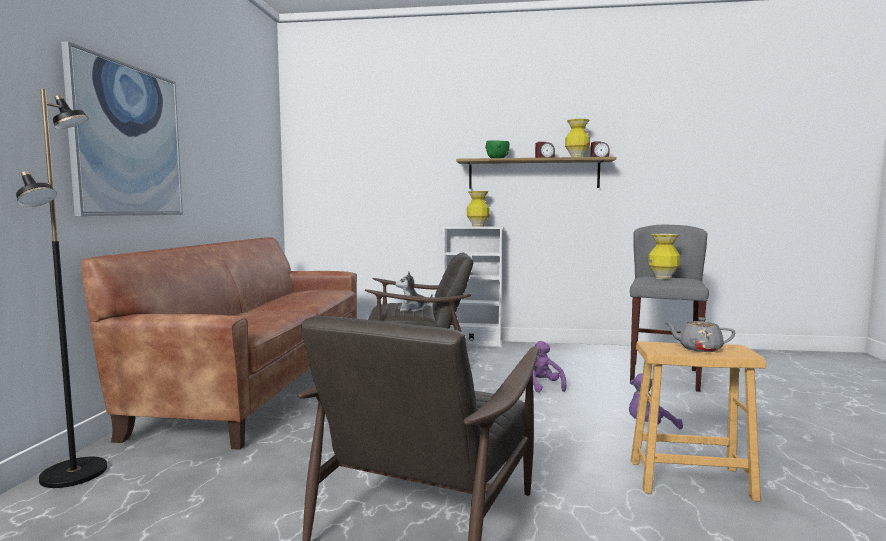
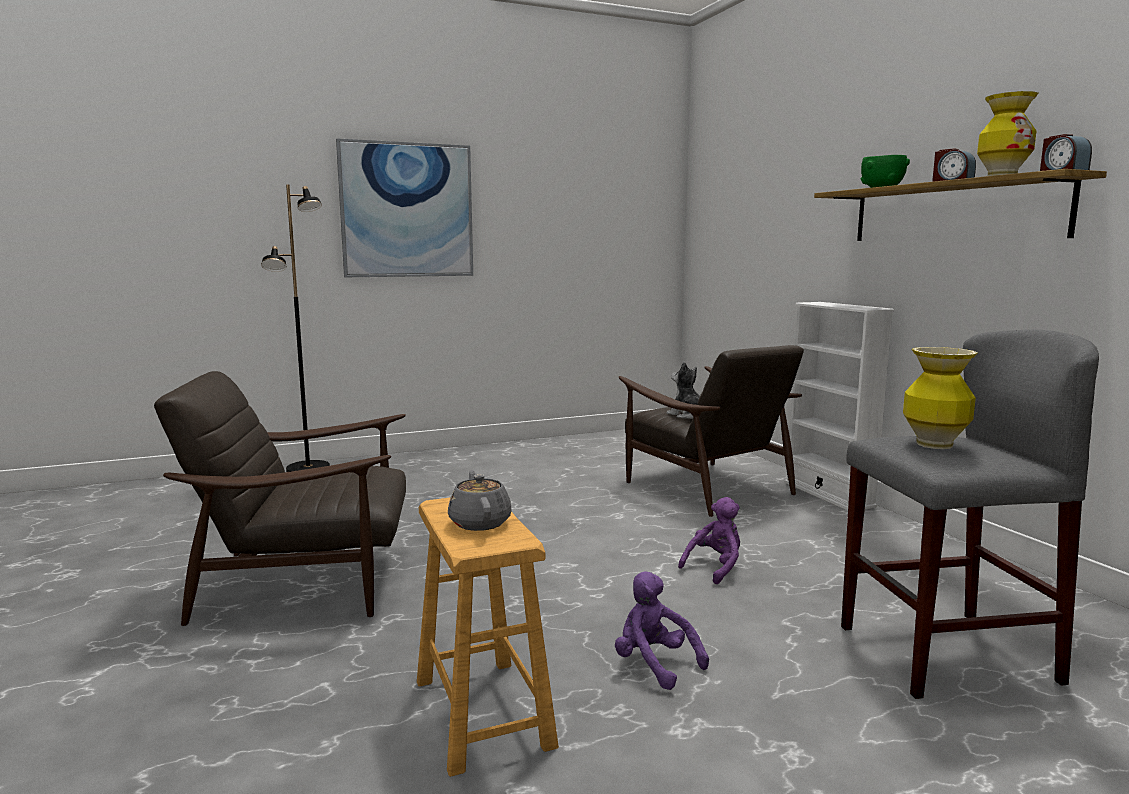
camera: 60 degrees right, 5 degrees up
brown sofa [81,237,357,450] -> none
vase [467,191,490,227] -> none

